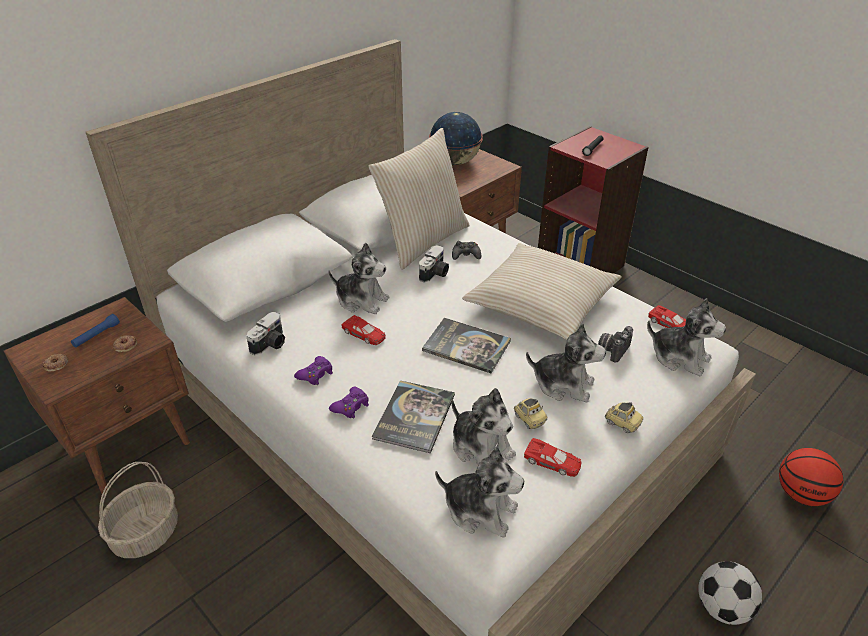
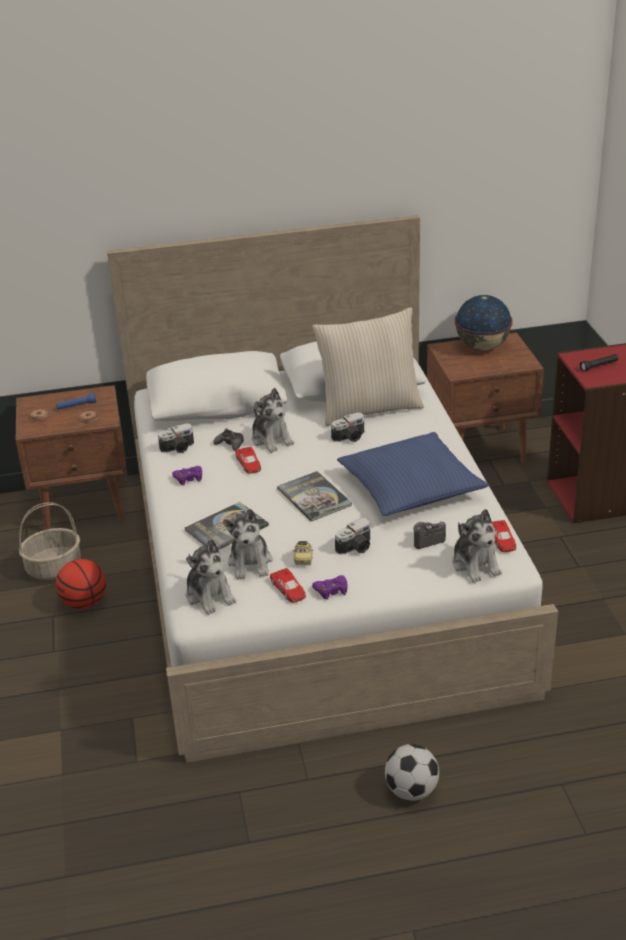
camera: 35 degrees right, 5 degrees down
purple game controller [329,387,369,419] -> purple game controller moved to [312,575,347,600]
black game controller [452,241,481,260] -> black game controller moved to [213,428,244,451]
beige pillow [462,243,622,340] -> blue pillow [337,432,489,516]
plush toy [526,323,606,403] -> camera [335,518,370,555]
toy car [605,402,643,433] -> none
basketball [779,448,843,506] -> basketball moved to [56,559,106,609]

